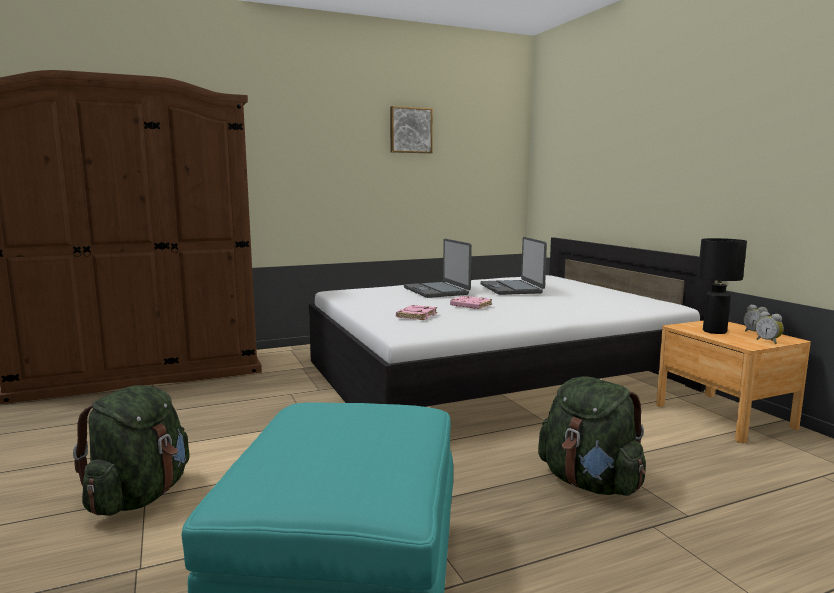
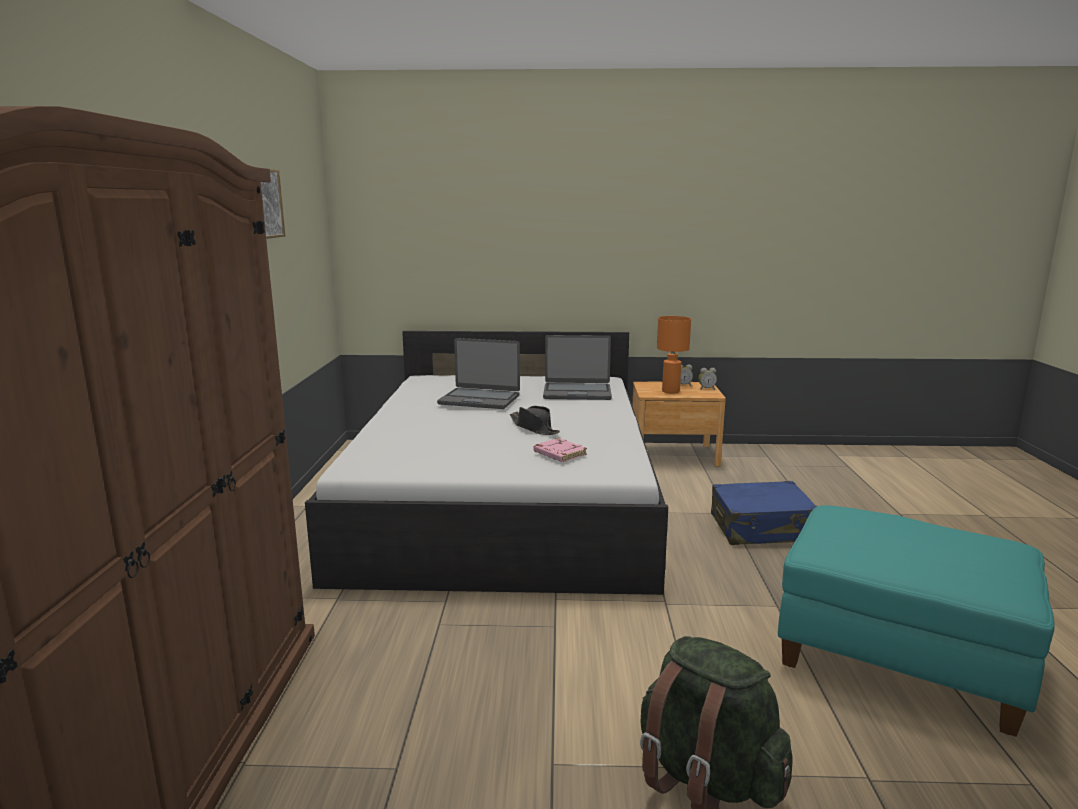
camera: 65 degrees left, 5 degrees up
laptop [404,239,472,298] -> laptop moved to [543,335,612,400]
pink book [450,296,492,309] -> black hat [510,406,560,435]
green backpack [538,376,646,496] -> blue suitcase [711,481,817,545]
black table lamp [698,238,747,334] -> orange table lamp [657,316,691,394]

